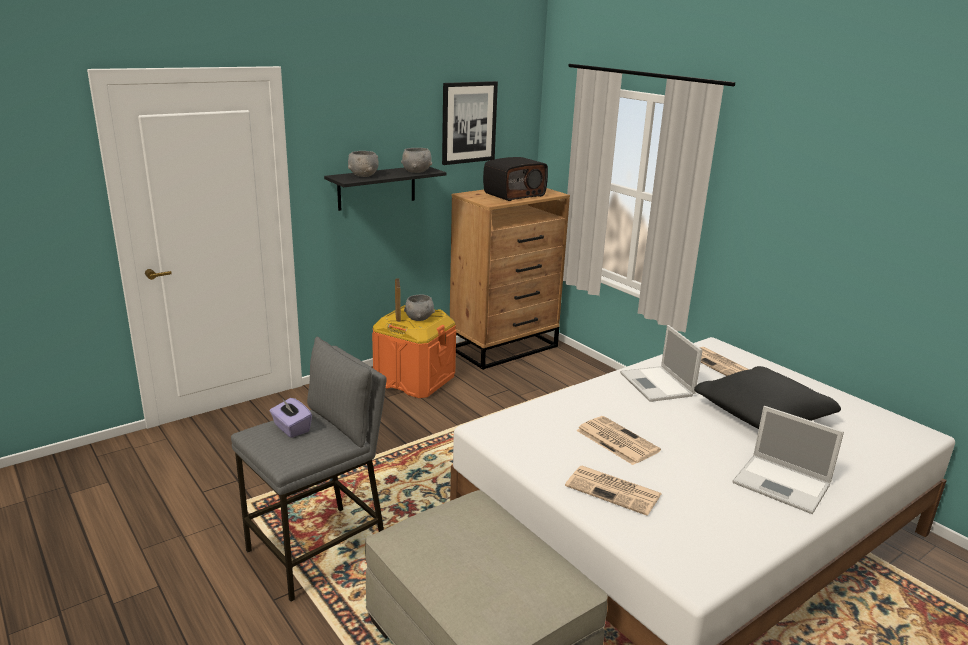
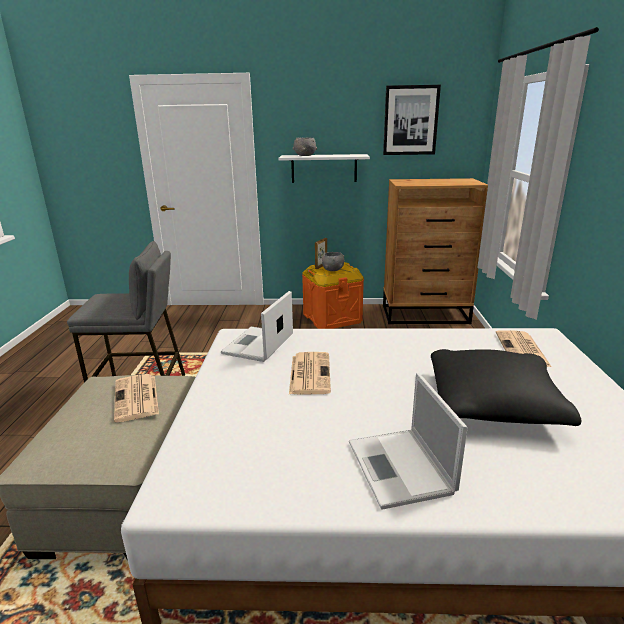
camera: 40 degrees right, 0 degrees up
purple tissue box [270,398,312,438] -> none
black shelf [324,167,447,211] -> white shelf [279,154,370,183]
grey bowl [401,148,432,173] -> none
radio [483,157,548,201] -> none
newspaper [565,466,661,516] -> newspaper moved to [114,374,159,422]
laptop [620,325,703,402] -> laptop moved to [221,291,293,362]

